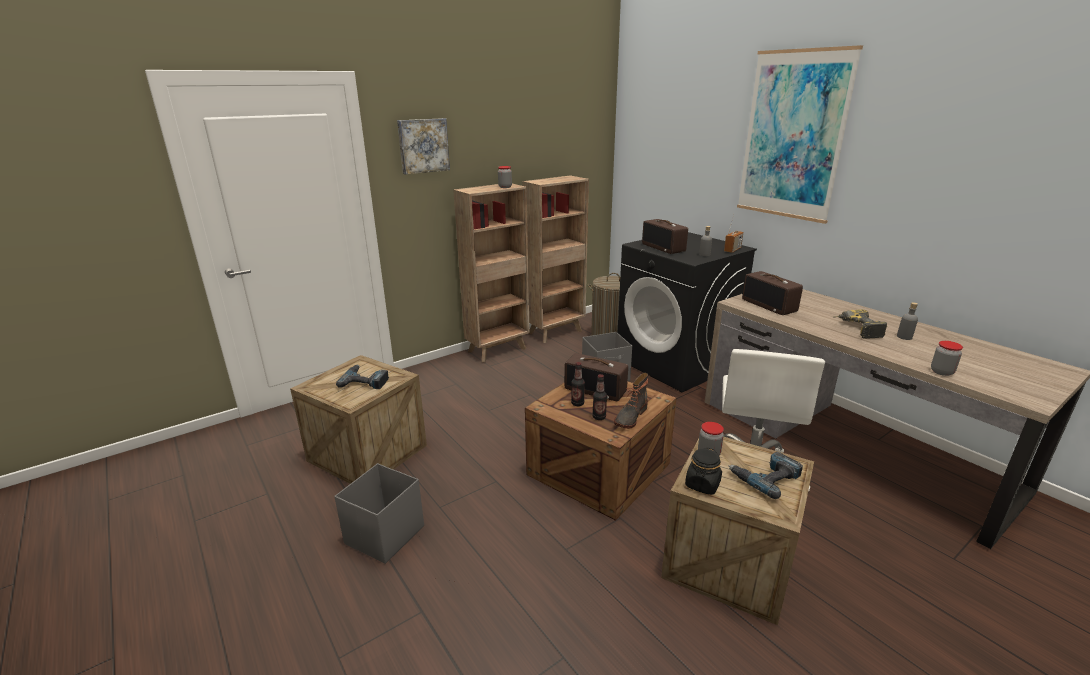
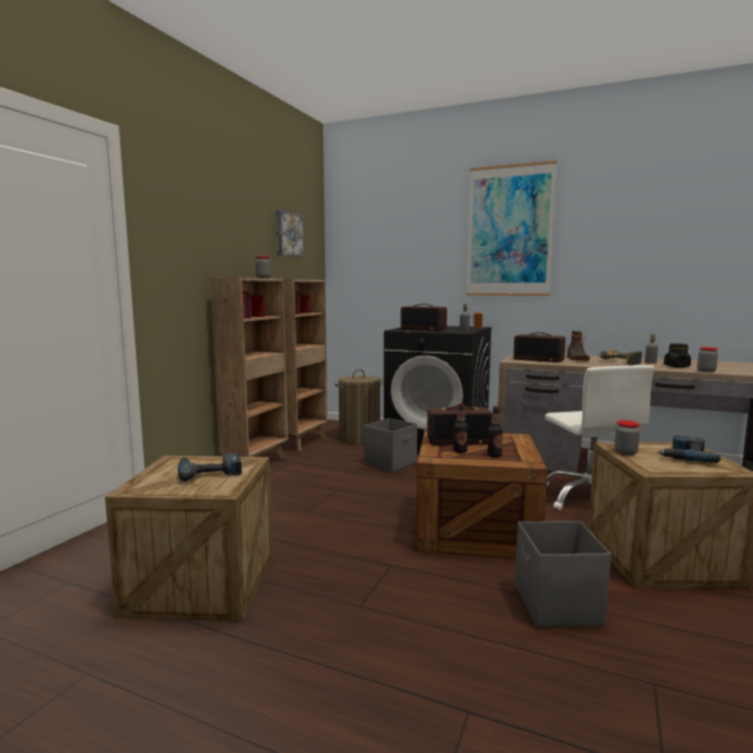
camera: 30 degrees left, 15 degrees down
grey storage box [334,464,424,564] -> grey storage box moved to [515,521,611,627]
picture [397,118,450,175] -> picture moved to [276,210,304,258]
boot [614,373,648,429] -> boot moved to [567,331,590,360]
black jar [685,447,722,495] -> black jar moved to [664,343,691,368]

